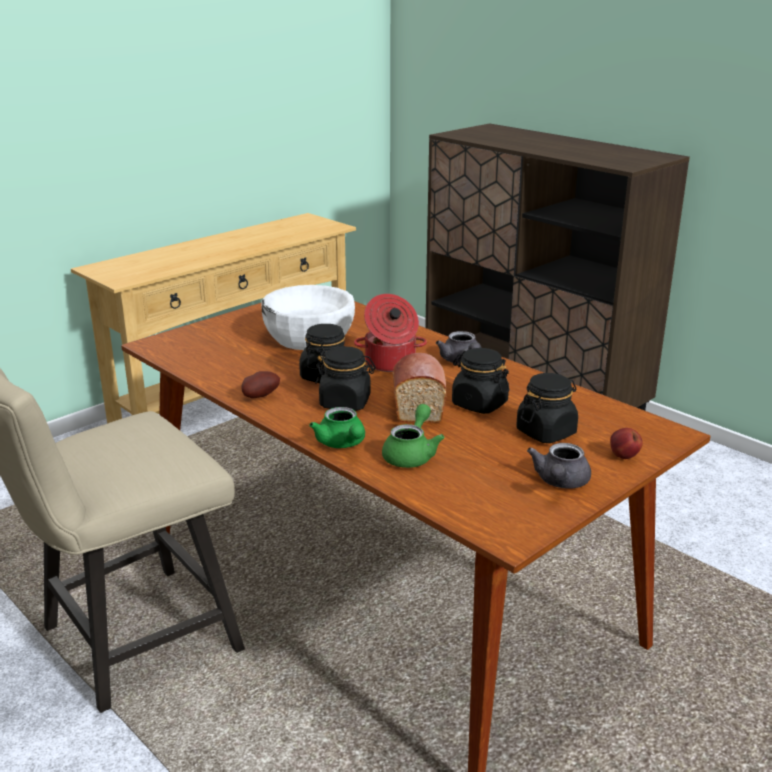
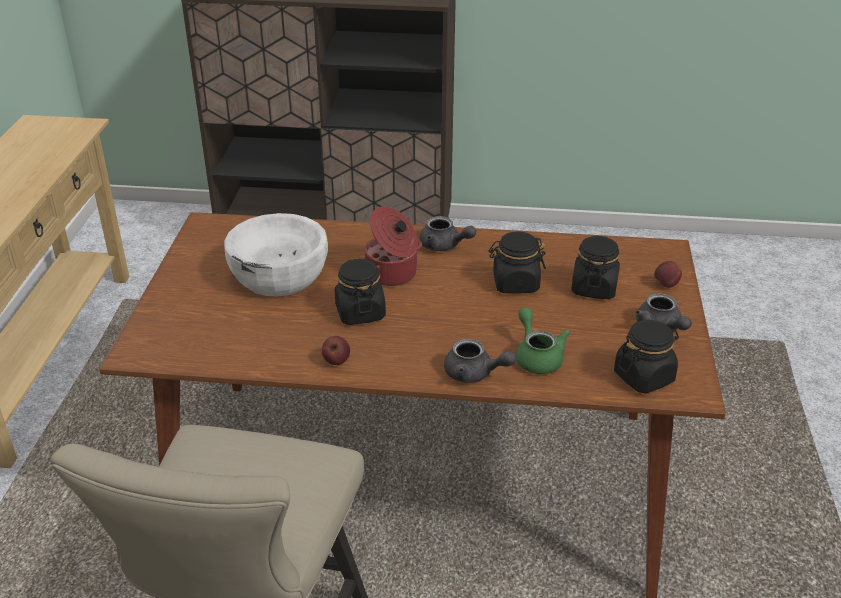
camera: 40 degrees left, 10 degrees up
potato [241,371,280,398] -> apple [322,336,350,365]
green teapot [309,407,365,448] -> grey teapot [444,339,516,383]
black jar [315,347,376,411] -> black jar moved to [614,320,679,394]
bread [393,353,446,423] -> none

